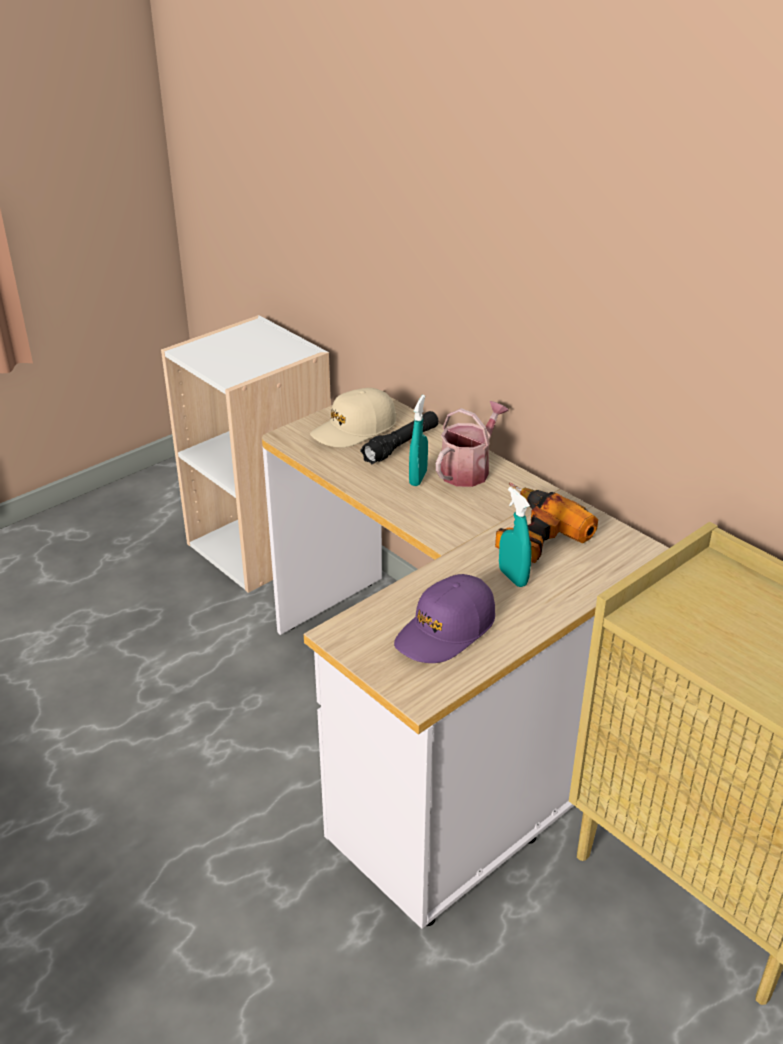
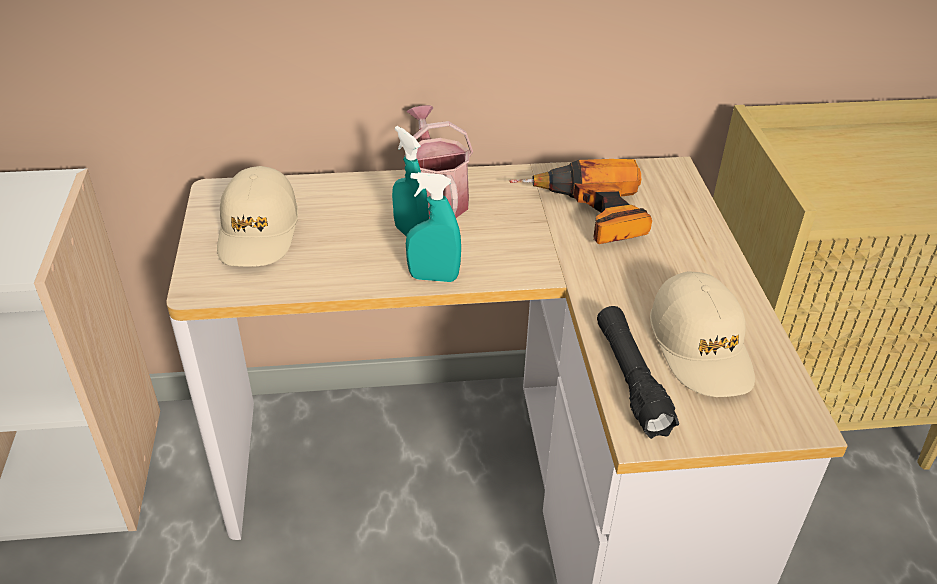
camera: 55 degrees left, 5 degrees up
black flashlight [360,411,439,464] -> black flashlight moved to [597,306,679,439]
purple cap [394,574,495,663] -> beige cap [650,271,755,397]
turquoise spray bottle [499,487,532,587] -> turquoise spray bottle moved to [406,172,461,282]

